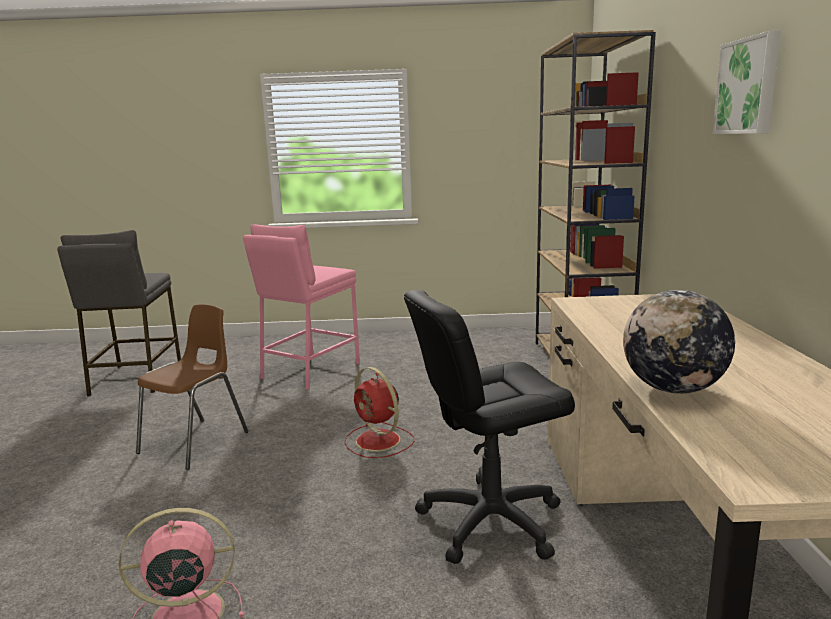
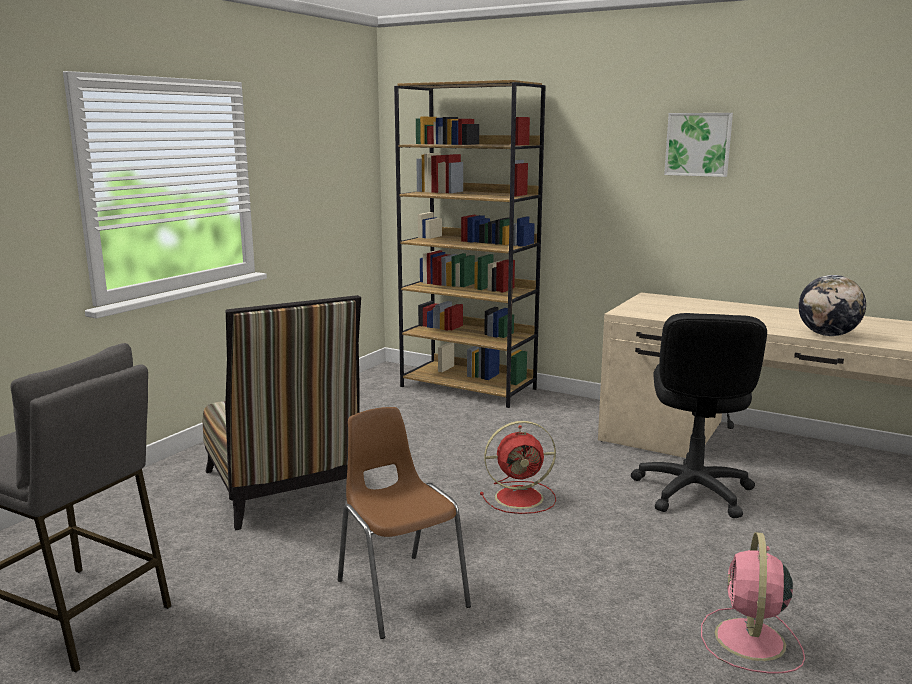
camera: 60 degrees left, 0 degrees up
pink stool [243,224,360,390] -> chair [203,295,361,530]

